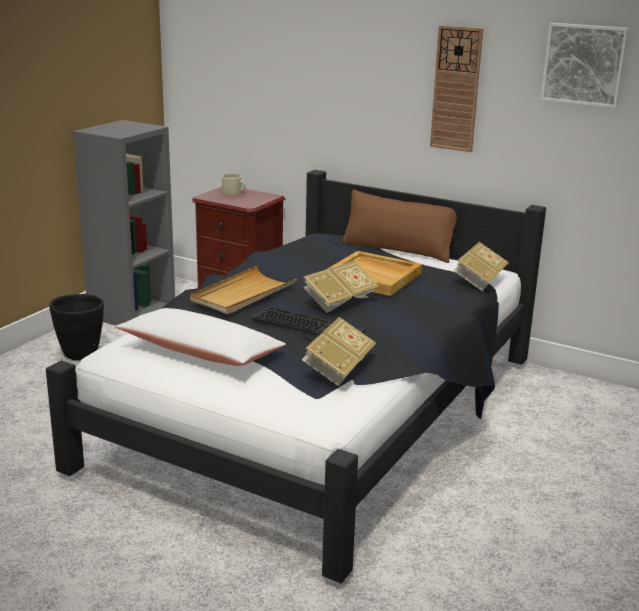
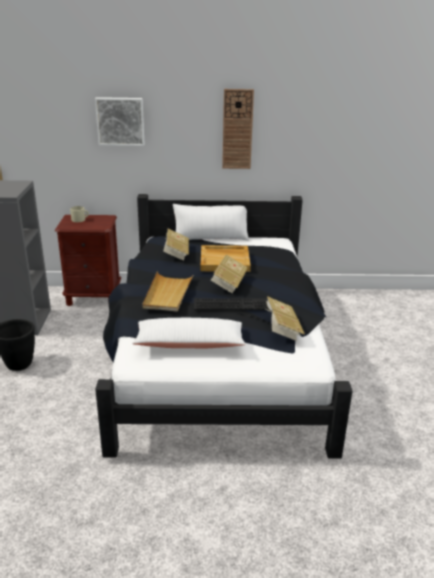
camera: 30 degrees left, 5 degrees up
brown pillow [342,189,457,263] -> white pillow [173,204,249,241]
book [453,242,509,291] -> book moved to [163,229,189,261]
picture [541,23,629,108] -> picture moved to [95,97,145,146]

